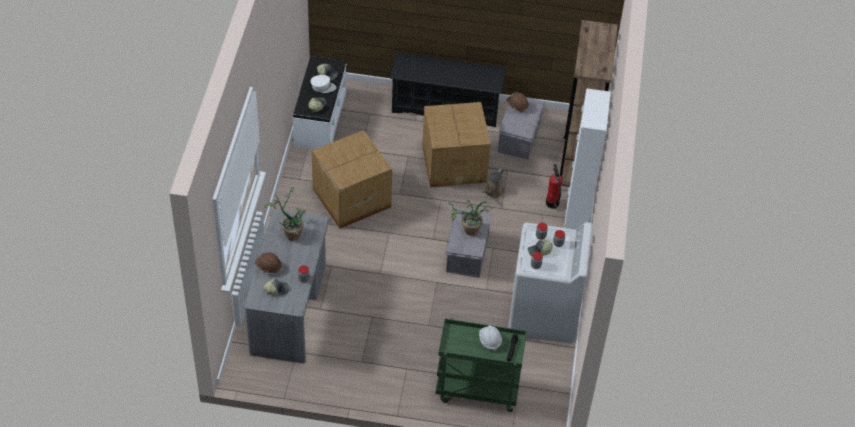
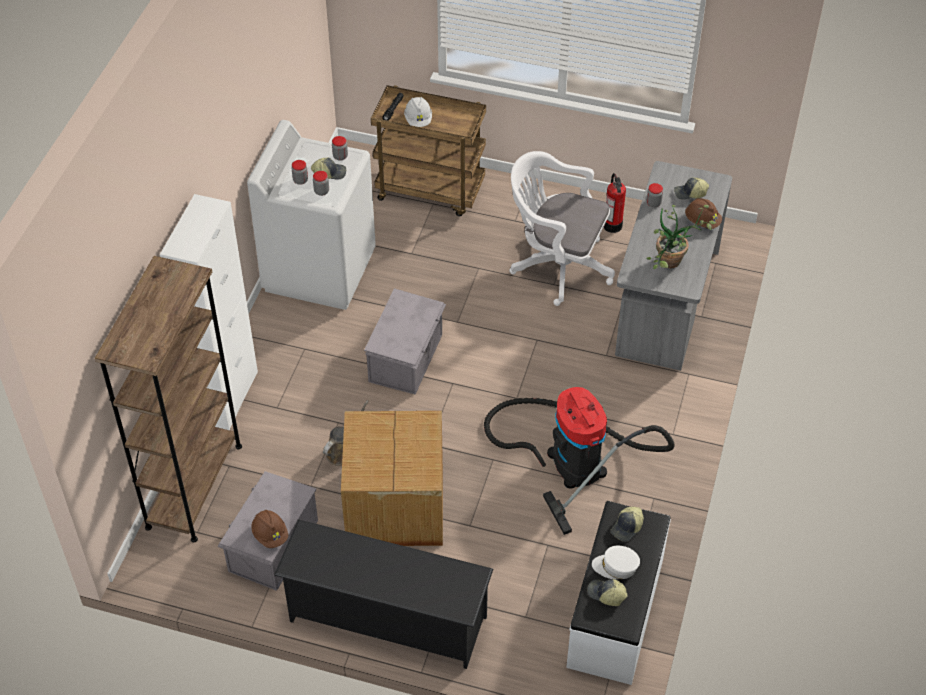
camera: 170 degrees left, 0 degrees up
cardboard box [311,130,392,228] -> vacuum cleaner [484,387,675,535]
green cart [436,318,527,412] -> brown cart [371,85,486,216]
potted plant [448,200,493,236] -> none
fire extinguisher [546,164,563,209] -> fire extinguisher moved to [604,173,626,233]
none -> white office chair [509,151,615,306]

